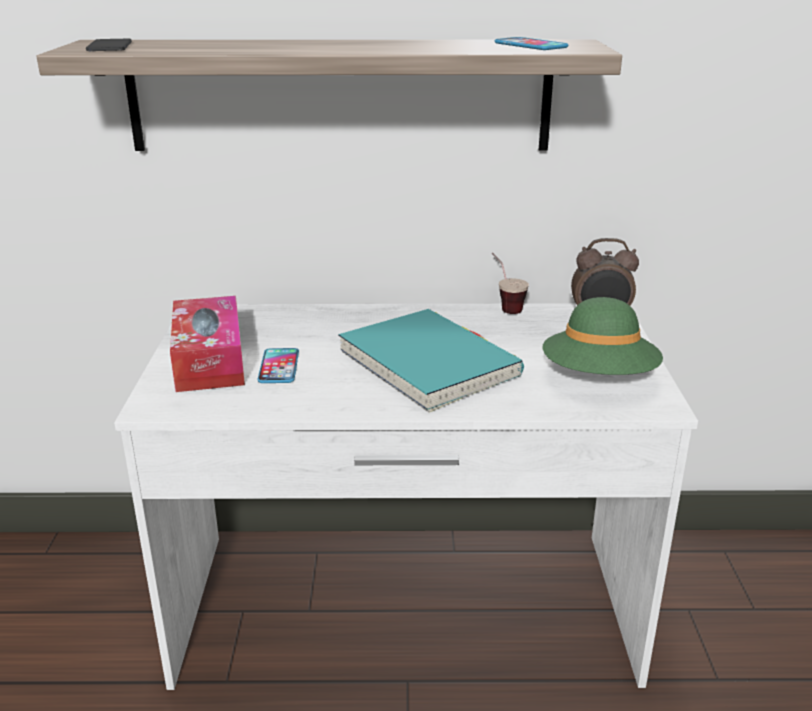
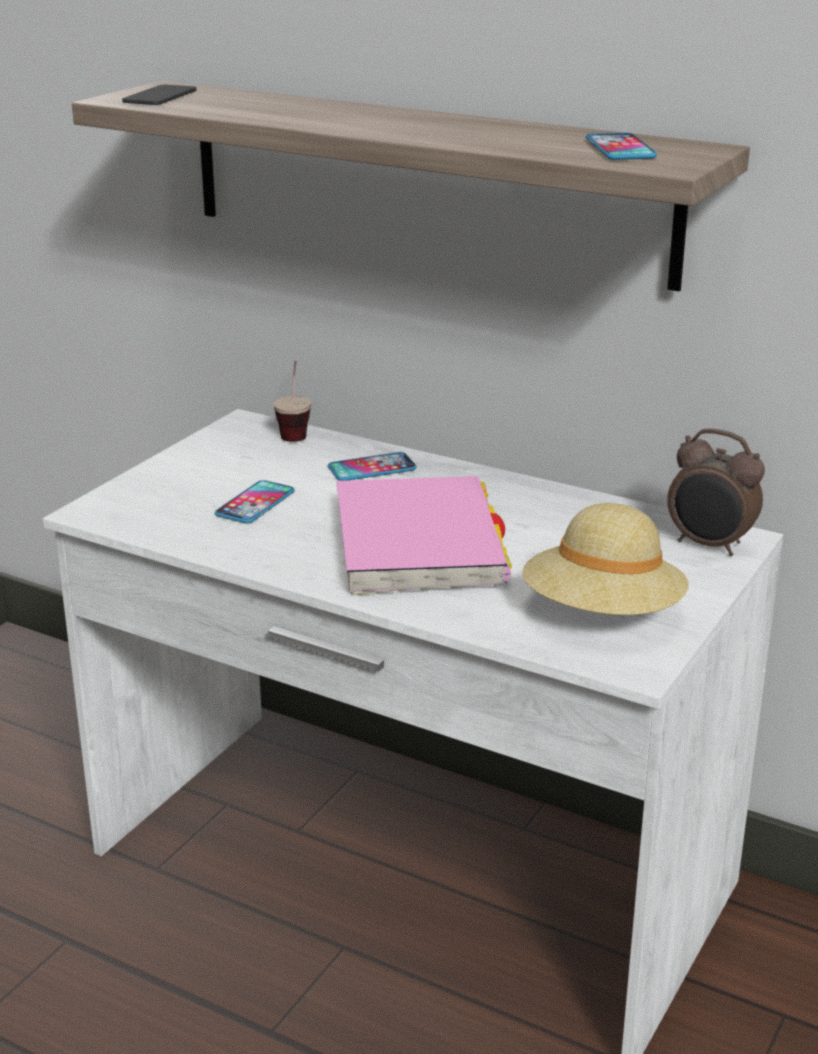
camera: 30 degrees right, 0 degrees up
tissue box [170,296,245,392] -> none
turquoise book [338,309,524,412] -> pink book [337,476,512,596]
cup [492,252,529,314] -> cup moved to [273,361,311,442]
green hat [543,297,663,375] -> beige hat [522,503,689,615]
none -> phone [328,452,417,481]

